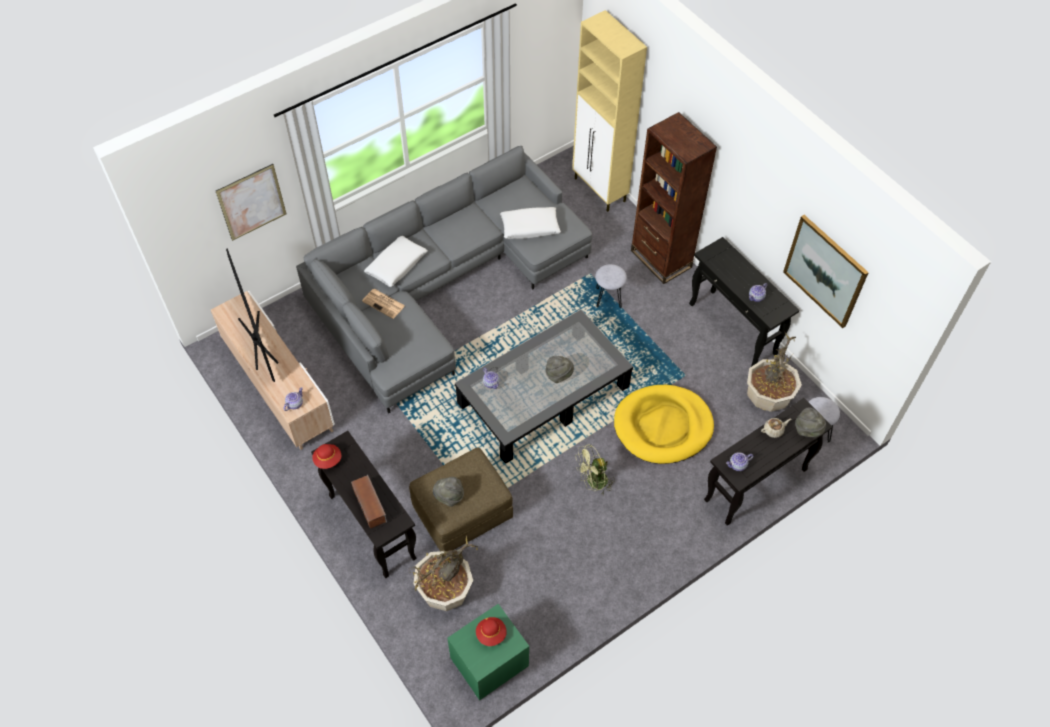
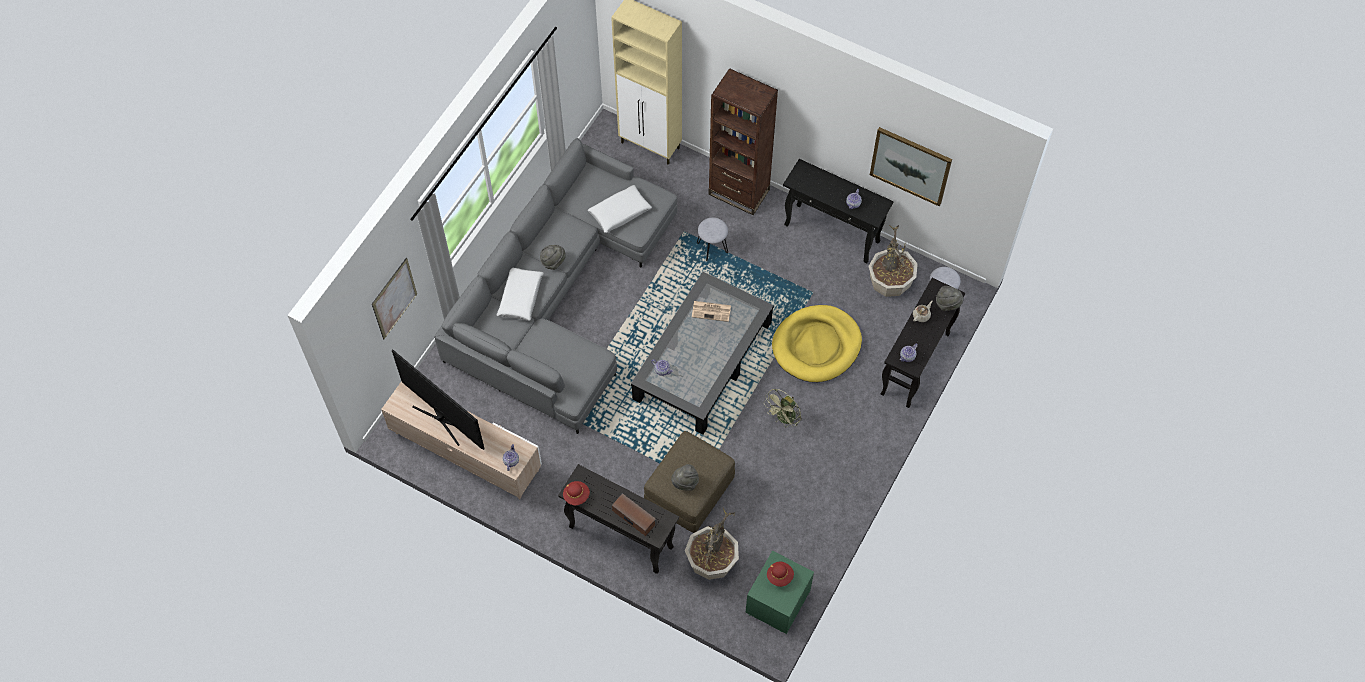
camera: 25 degrees left, 5 degrees up
newspaper [362,289,405,319] -> newspaper moved to [692,301,731,322]
grey hat [546,356,574,383] -> grey hat moved to [540,245,566,270]

